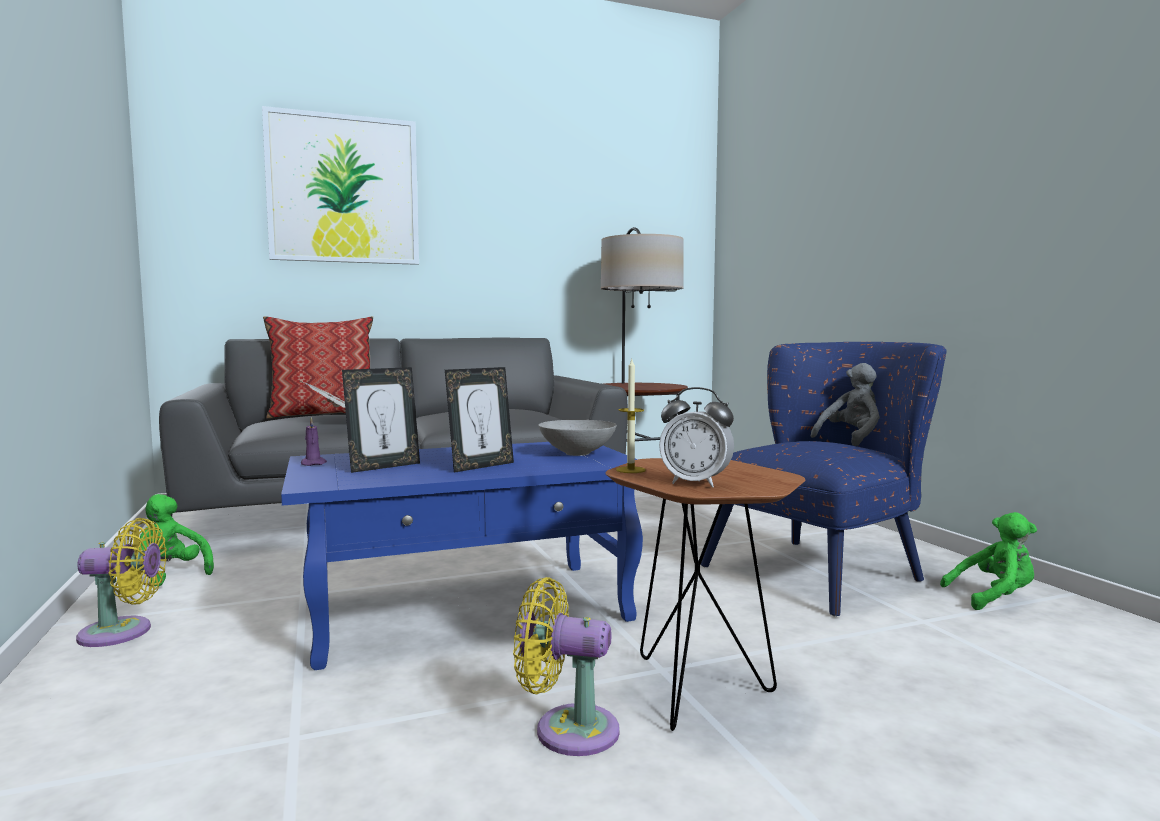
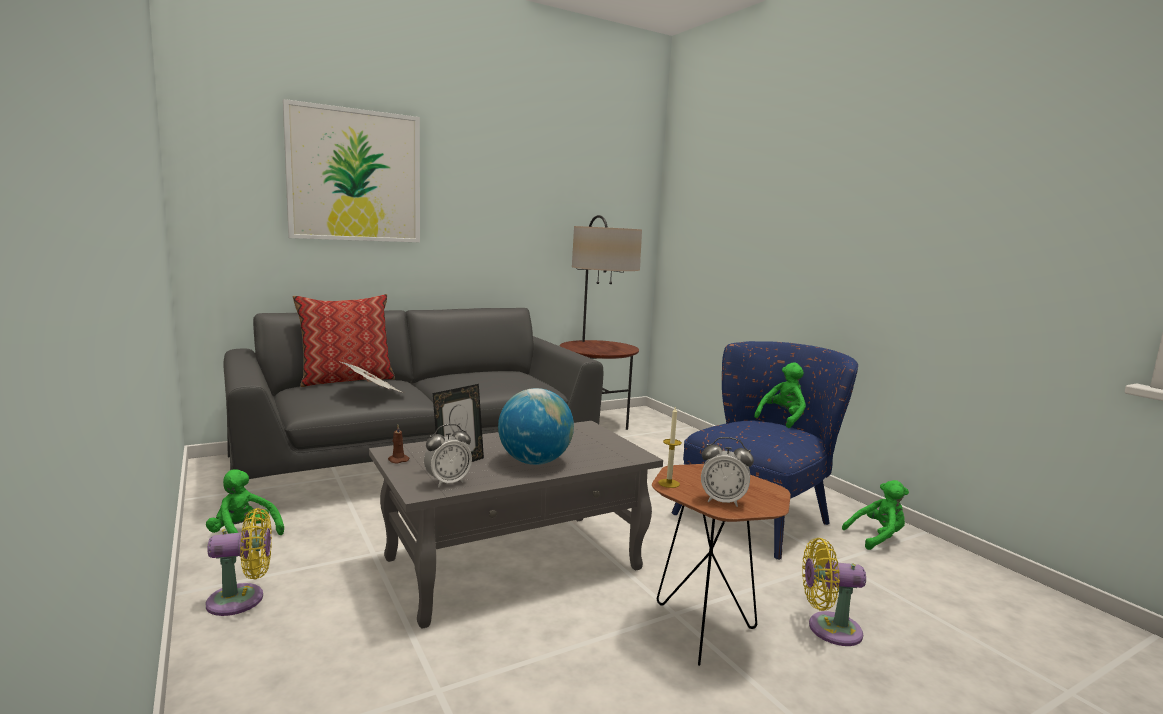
camera: 10 degrees left, 5 degrees up
blue coffee table [281,442,643,670] -> grey coffee table [369,421,663,629]
purple candle [301,417,327,466] -> brown candle [388,425,409,463]
picture frame [445,367,514,473] -> globe [498,388,574,465]
yellow fan [513,577,620,756] -> yellow fan moved to [802,538,866,646]
grey bowl [539,420,617,456] -> none
grey plush toy [811,363,880,446] -> green plush toy [754,362,806,428]
none -> alarm clock [424,424,472,487]

